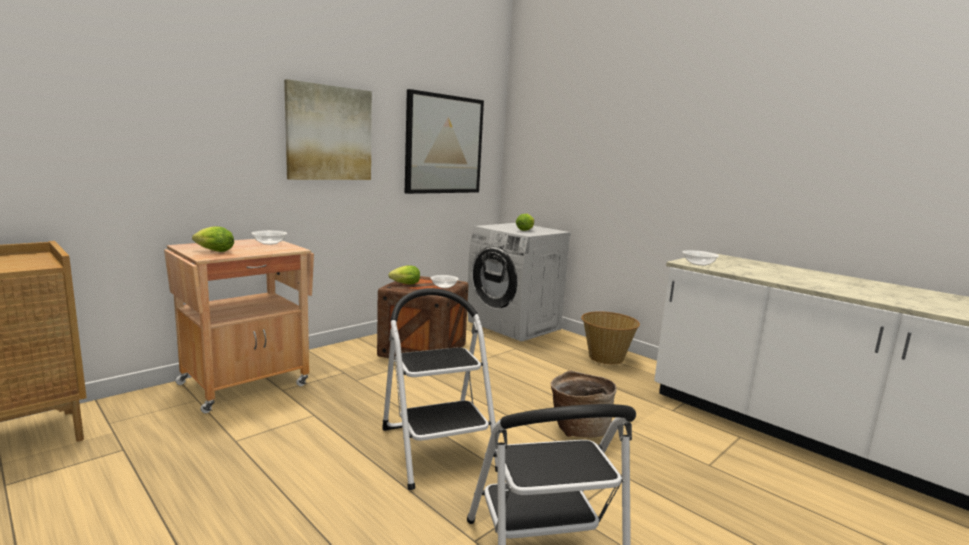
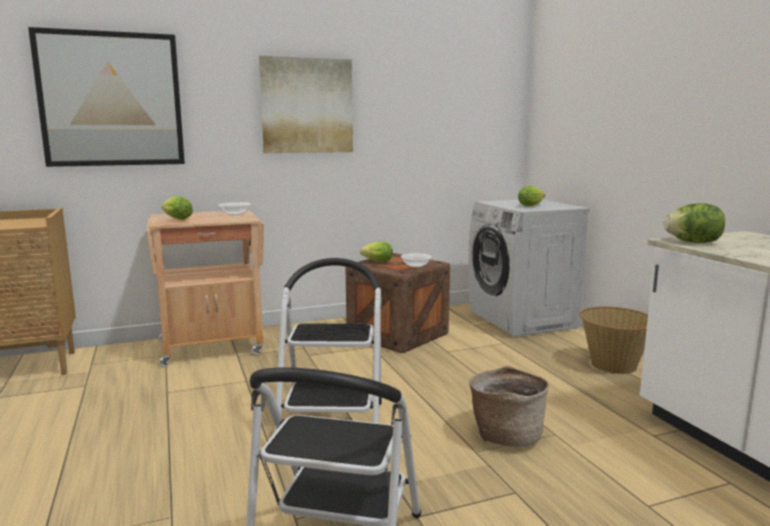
camera: 25 degrees right, 0 degrees up
picture [405,89,484,194] -> picture moved to [28,27,185,167]
bowl [683,250,719,266] -> lettuce [663,203,725,243]

